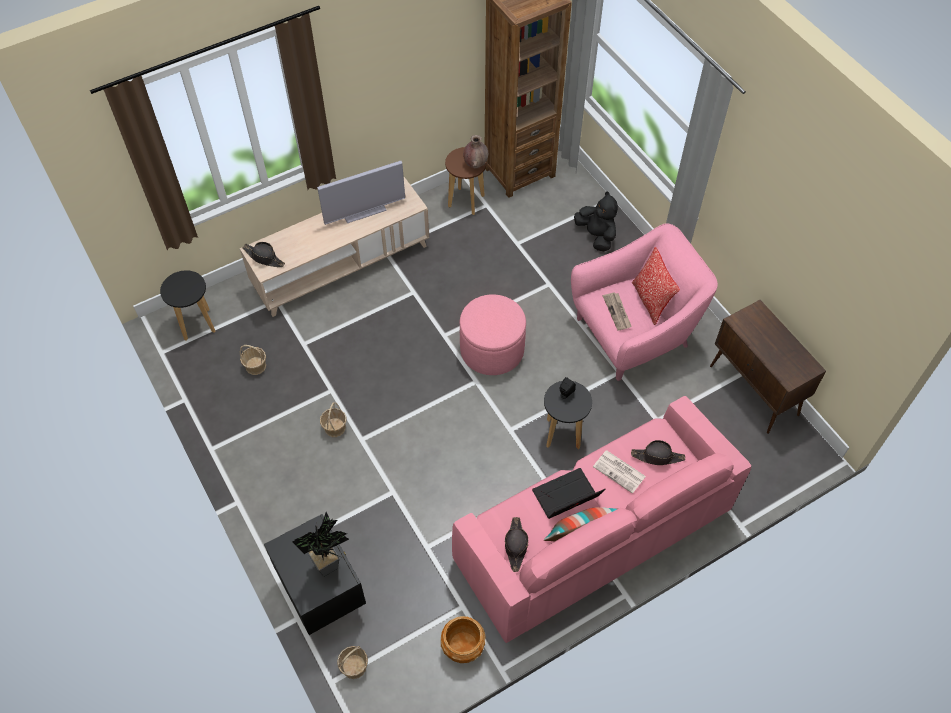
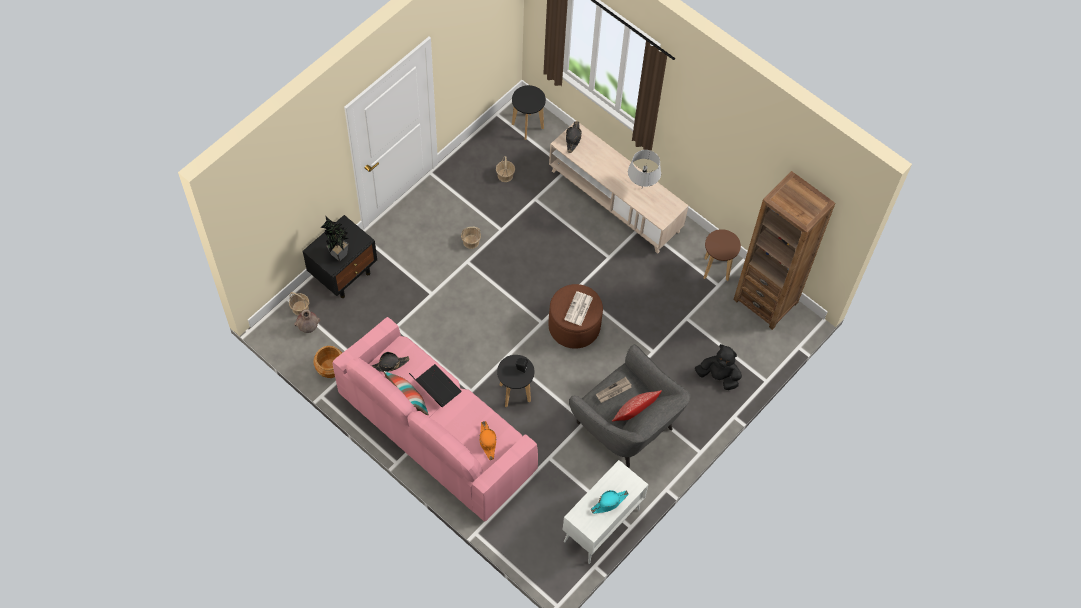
camera: 70 degrees right, 5 degrees up
television [317,161,405,225] -> grey table lamp [628,150,661,187]
pink ottoman [460,294,526,375] -> brown ottoman [549,284,603,349]
brown vase [463,135,488,168] -> brown vase moved to [294,310,321,333]
pink armchair [571,223,718,381] -> grey armchair [569,344,690,468]
black plush toy [574,191,618,251] -> black plush toy turned 105 degrees counterclockwise [695,344,742,390]
newspaper [593,450,646,493] -> newspaper moved to [564,291,593,326]
black hat [631,440,685,465] -> orange hat [479,421,497,460]
brown cabinet [710,300,826,434] -> white cabinet [563,460,648,564]
none -> turquoise hat [591,490,629,514]

